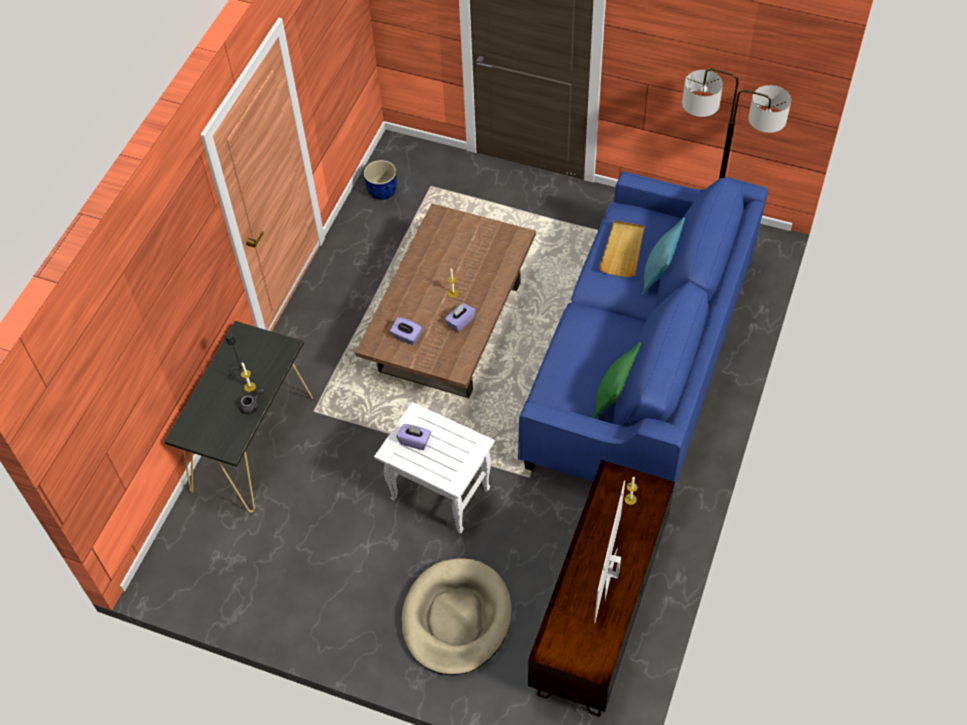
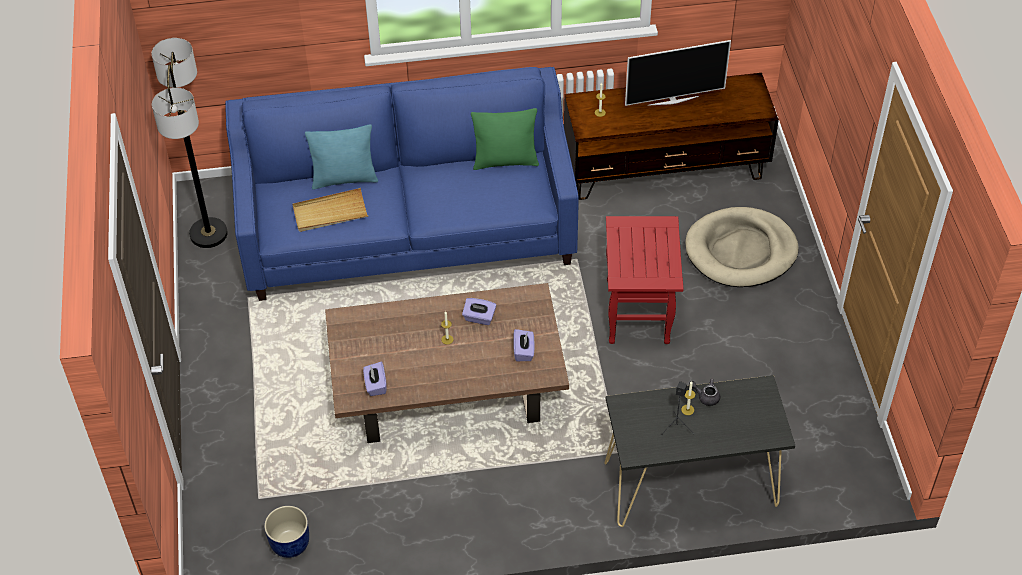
camera: 120 degrees left, 5 degrees down
white side table [374,402,495,534] -> red side table [606,216,684,344]
purple tissue box [397,424,431,450] -> purple tissue box moved to [363,362,387,396]

